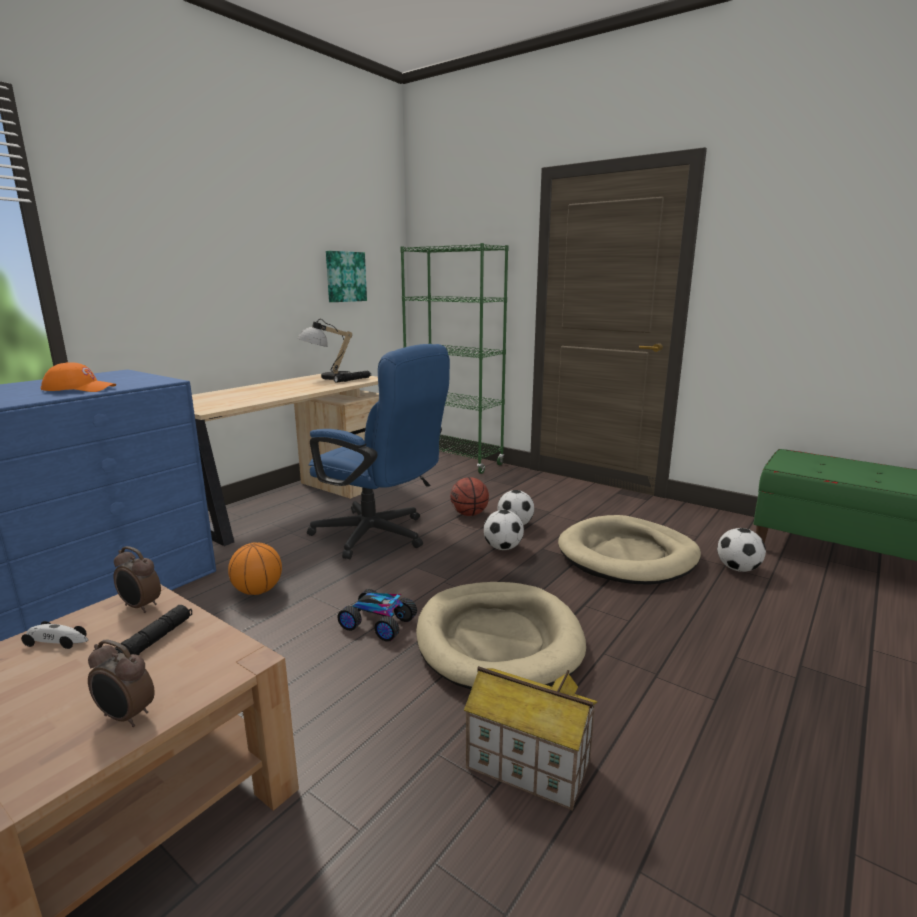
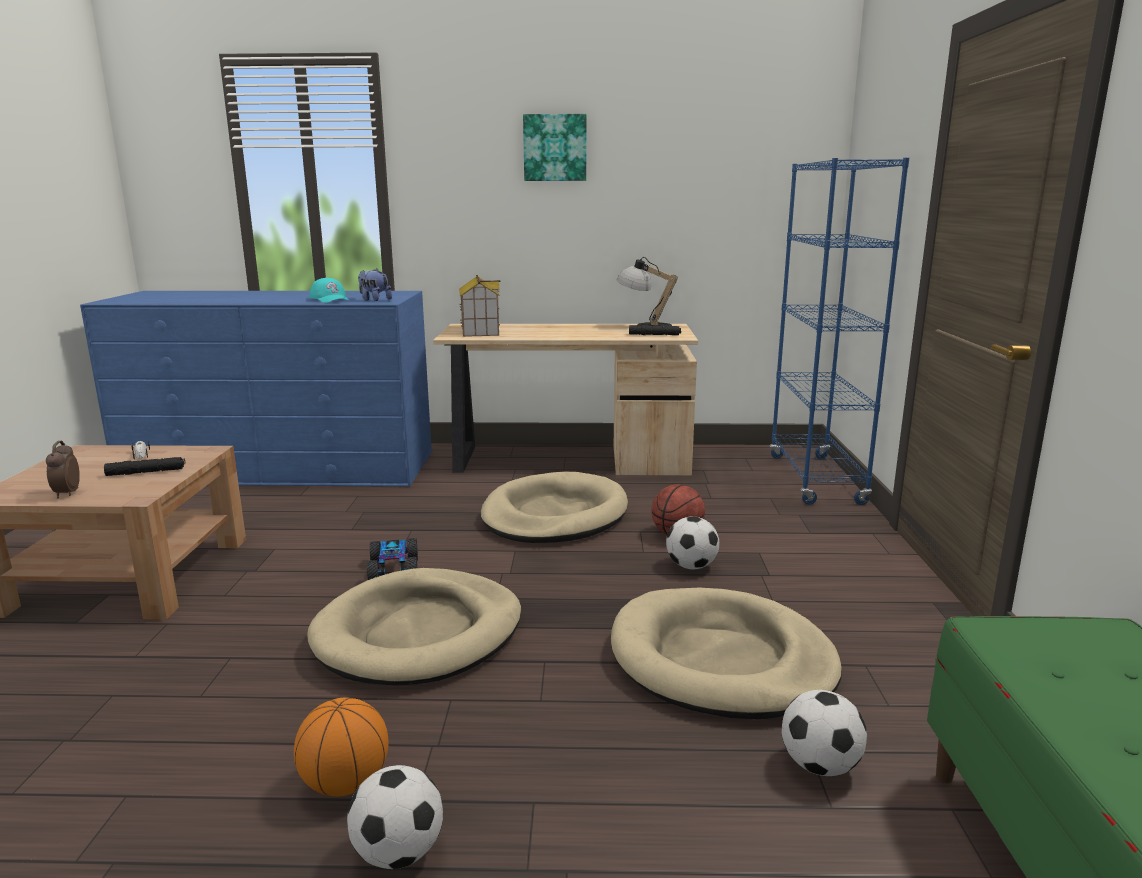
camera: 55 degrees right, 0 degrees up
orange cap [41,362,116,392] -> turquoise cap [310,278,349,303]
alarm clock [114,546,161,613] -> none
basketball [228,542,282,595] -> basketball moved to [294,697,388,797]
blue office chair [307,344,450,559] -> beige dog bed [481,472,628,543]
picture [326,251,367,302] -> picture moved to [523,114,586,181]
green bookcase [400,243,509,474] -> blue bookcase [770,158,909,505]
toy house [464,666,598,811] -> toy house moved to [459,275,500,337]
football [484,510,524,550] -> football moved to [347,765,443,869]
none -> plush toy [358,268,392,301]

